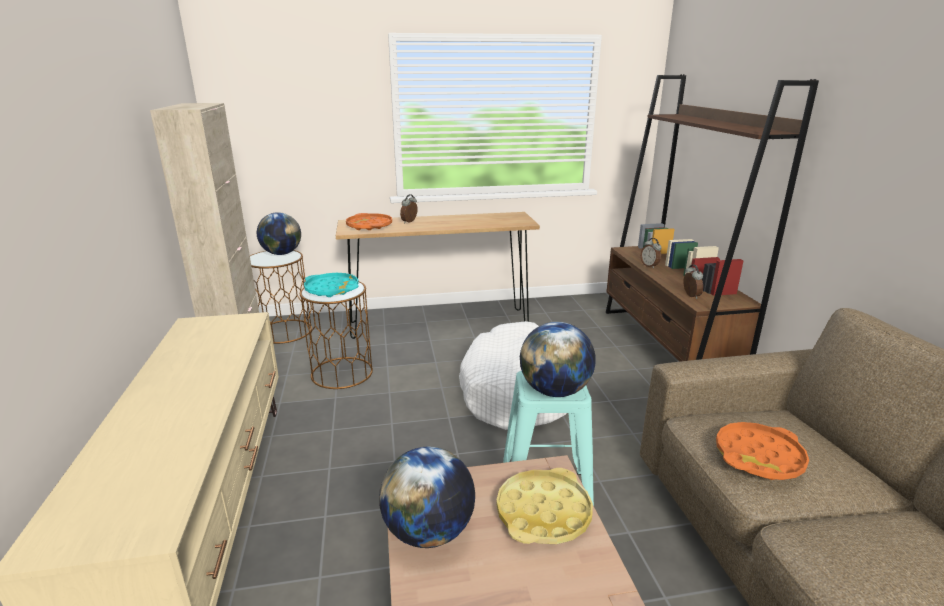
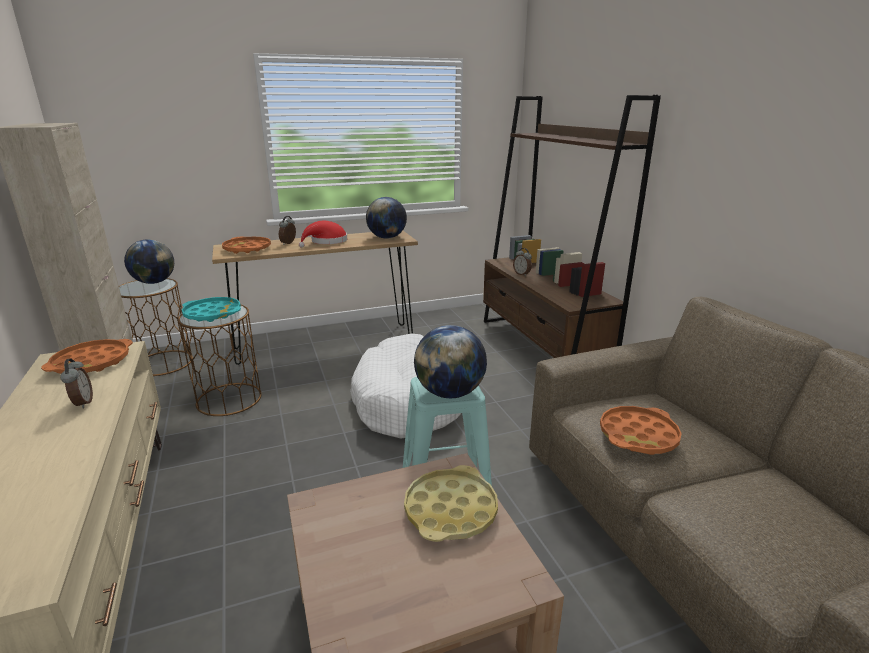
camera: 10 degrees left, 0 degrees up
globe [379,447,475,548] -> globe moved to [366,197,407,239]
alarm clock [683,264,703,299] -> alarm clock moved to [60,358,93,409]
none -> orange tray [41,339,133,374]
none -> red hat [299,221,347,247]

